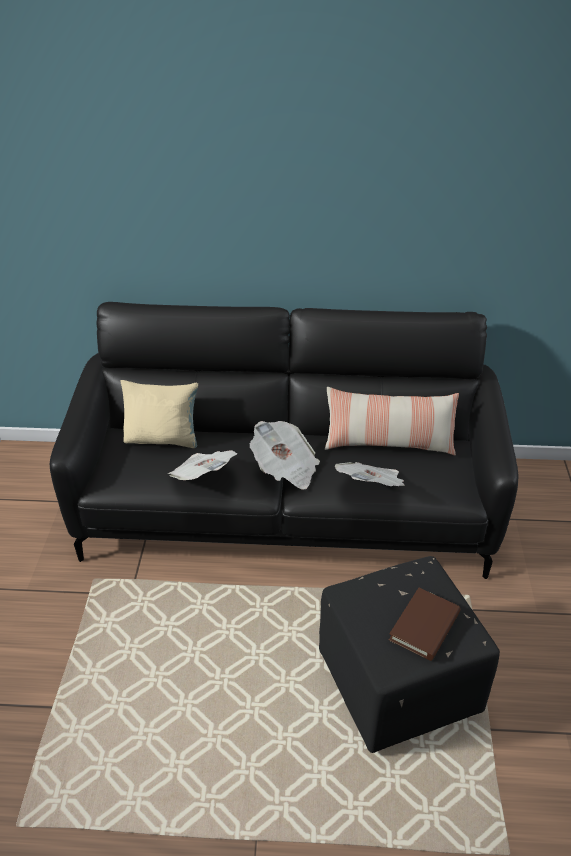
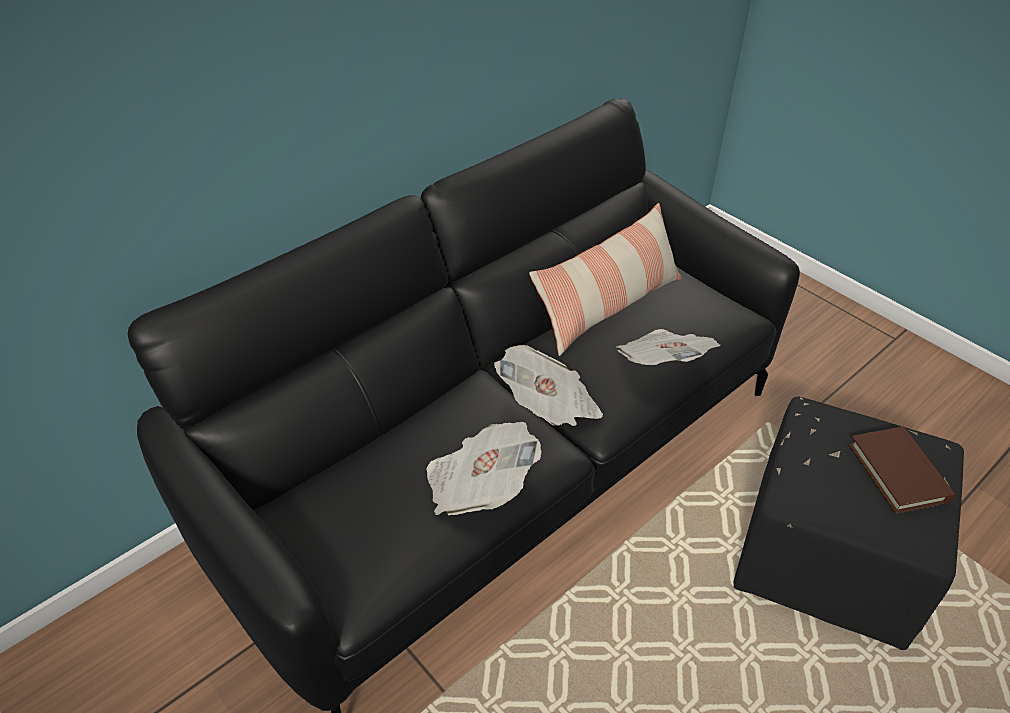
camera: 45 degrees left, 5 degrees up
beige pillow [121,380,198,448] -> none

